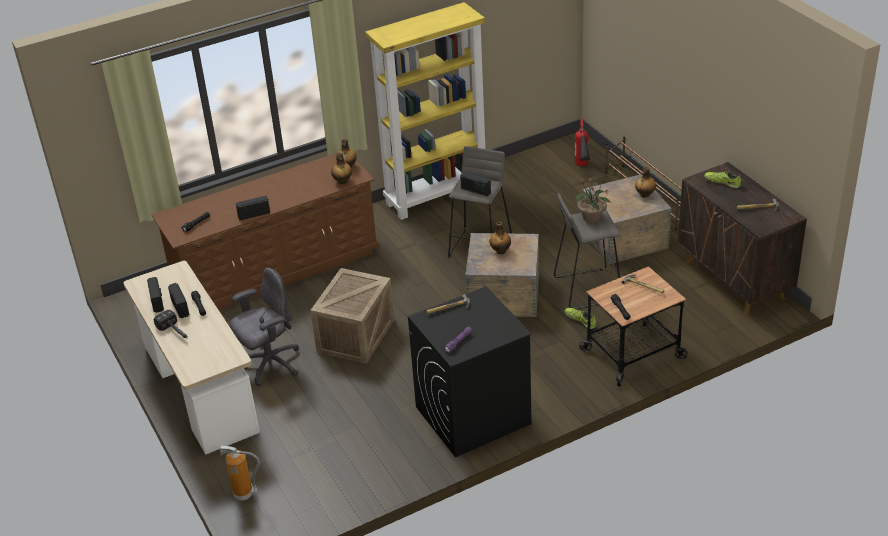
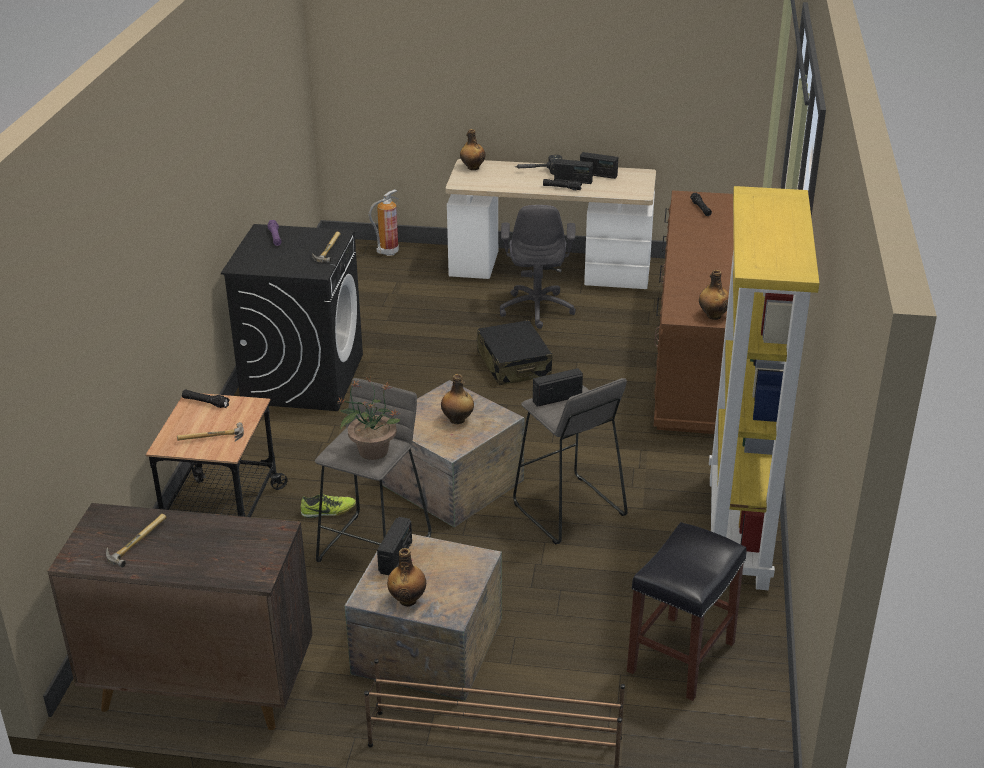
camera: 125 degrees right, 5 degrees down
radio [236,196,270,220] -> radio moved to [377,517,412,575]
crate [310,268,394,364] -> black suitcase [477,320,552,385]
bottle [331,152,352,184] -> bottle moved to [460,129,485,170]
fire extinguisher [575,116,590,166] -> none
shoe [704,171,741,188] -> none
none -> black stool [627,522,747,701]

